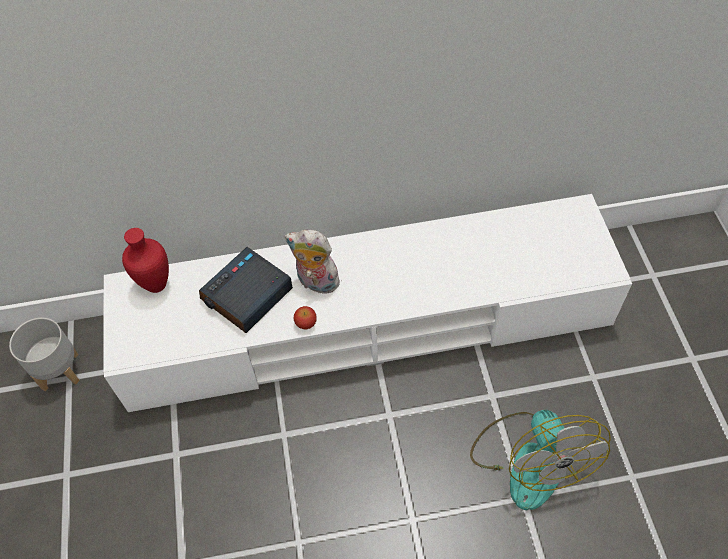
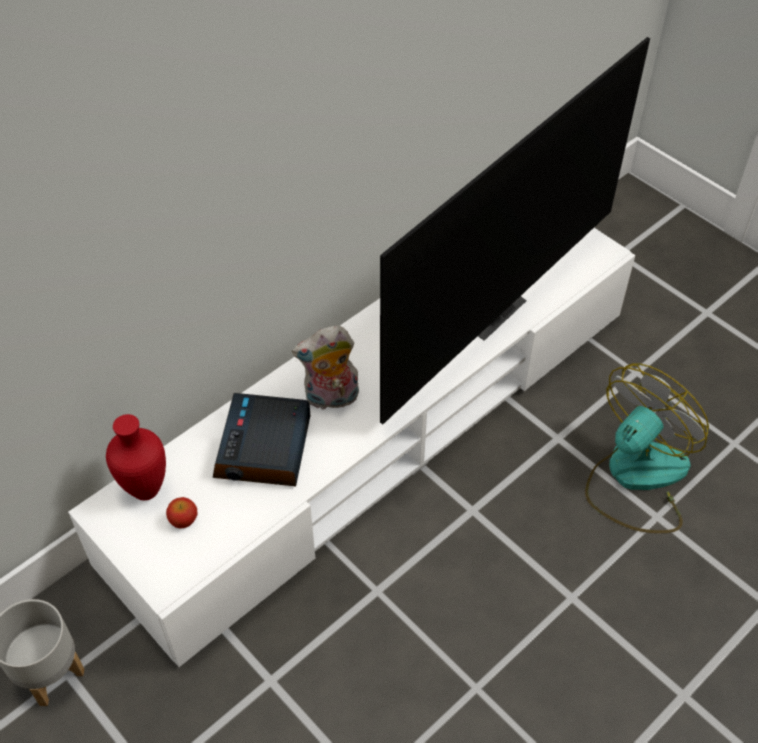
camera: 35 degrees left, 5 degrees down
apple [293,306,317,329] -> apple moved to [166,497,197,529]
fan [470,410,611,510] -> fan turned 90 degrees counterclockwise [585,363,709,533]
none -> television [380,37,650,424]

